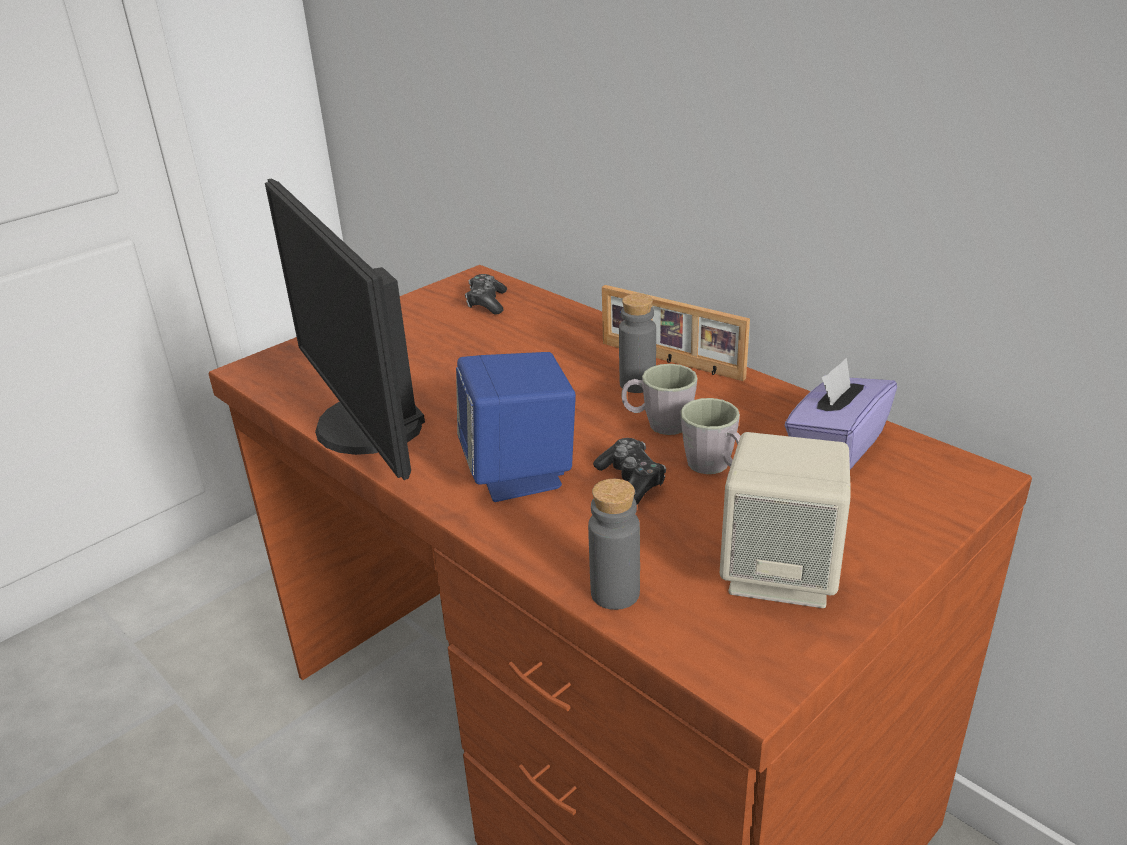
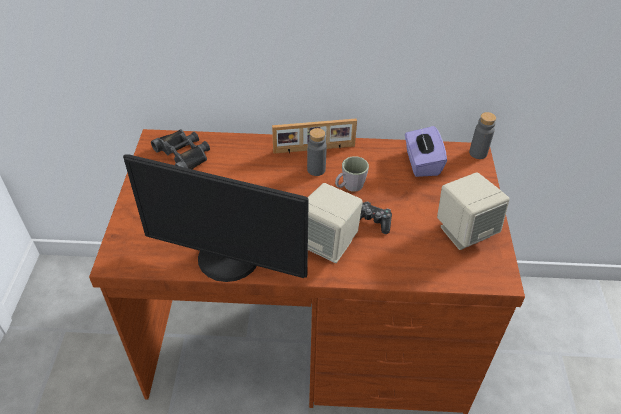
camera: 45 degrees left, 15 degrees up
blue speaker [456,352,576,502] -> beige speaker [308,183,363,263]
game controller [465,274,507,315] -> black binoculars [151,129,210,169]
grey bottle [588,479,640,610] -> grey bottle moved to [469,112,496,159]
grey mug [680,398,741,474] -> none

